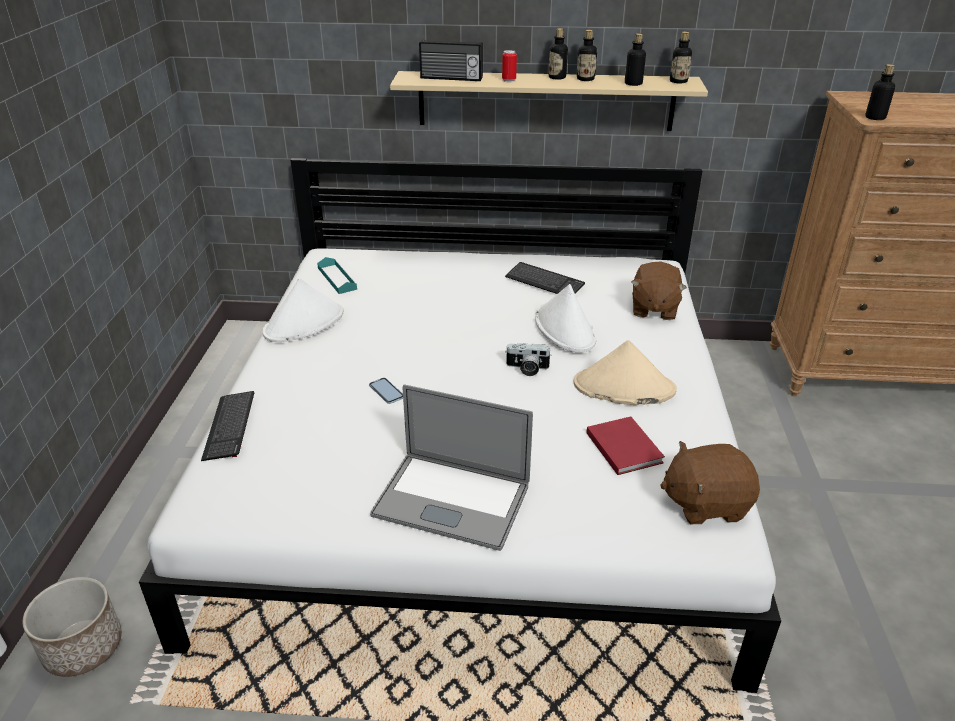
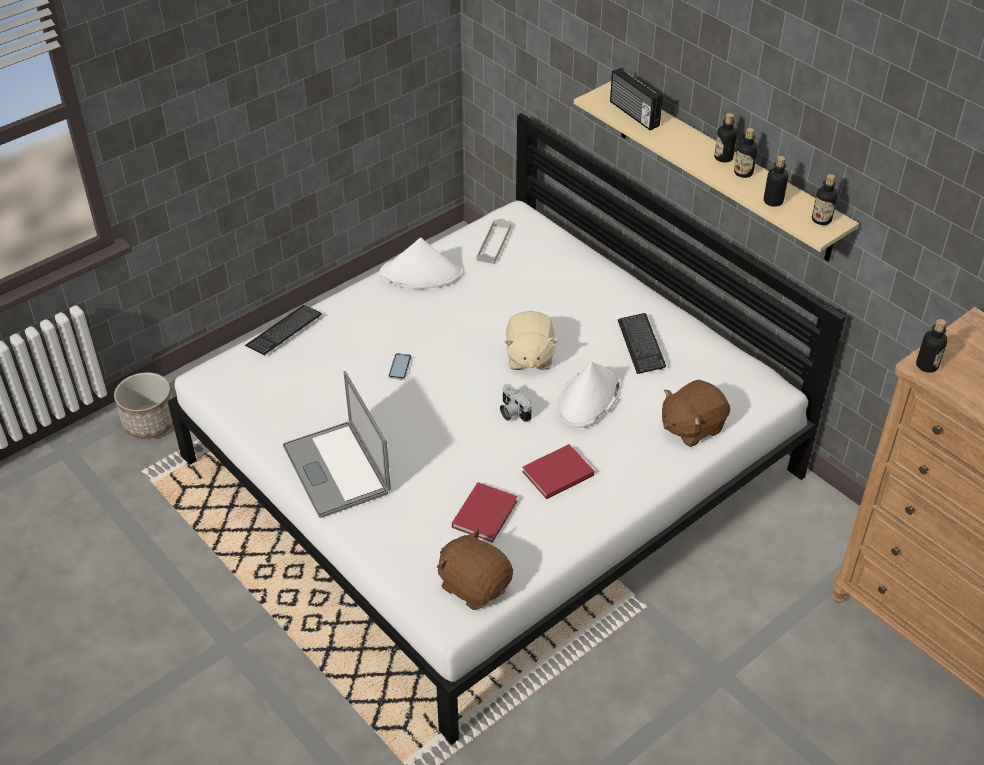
camera: 45 degrees right, 10 degrees up
turquoise tray [317,257,357,294] -> grey tray [476,219,511,264]
can [502,50,517,82] -> none
beige hat [574,340,677,405] -> red book [522,444,594,499]
none -> beige plush toy [504,311,559,370]

